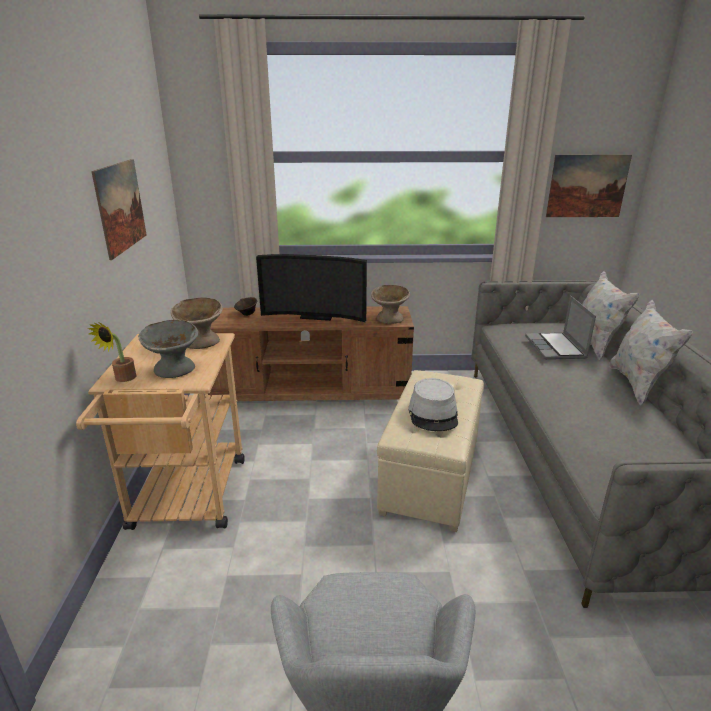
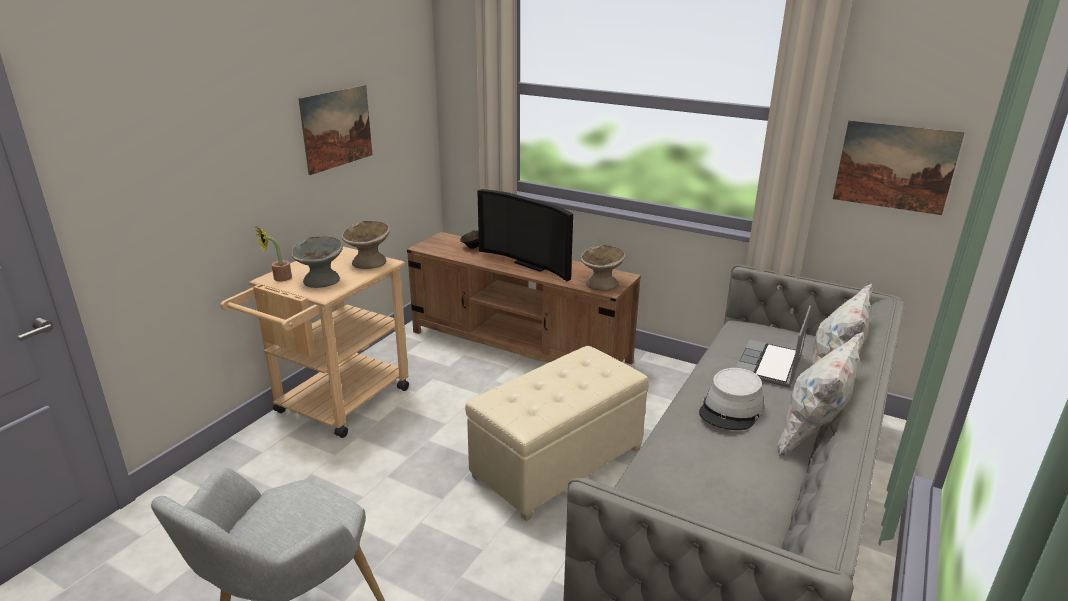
camera: 30 degrees right, 0 degrees up
grey hat [408,378,458,431] -> grey hat moved to [699,368,763,430]

